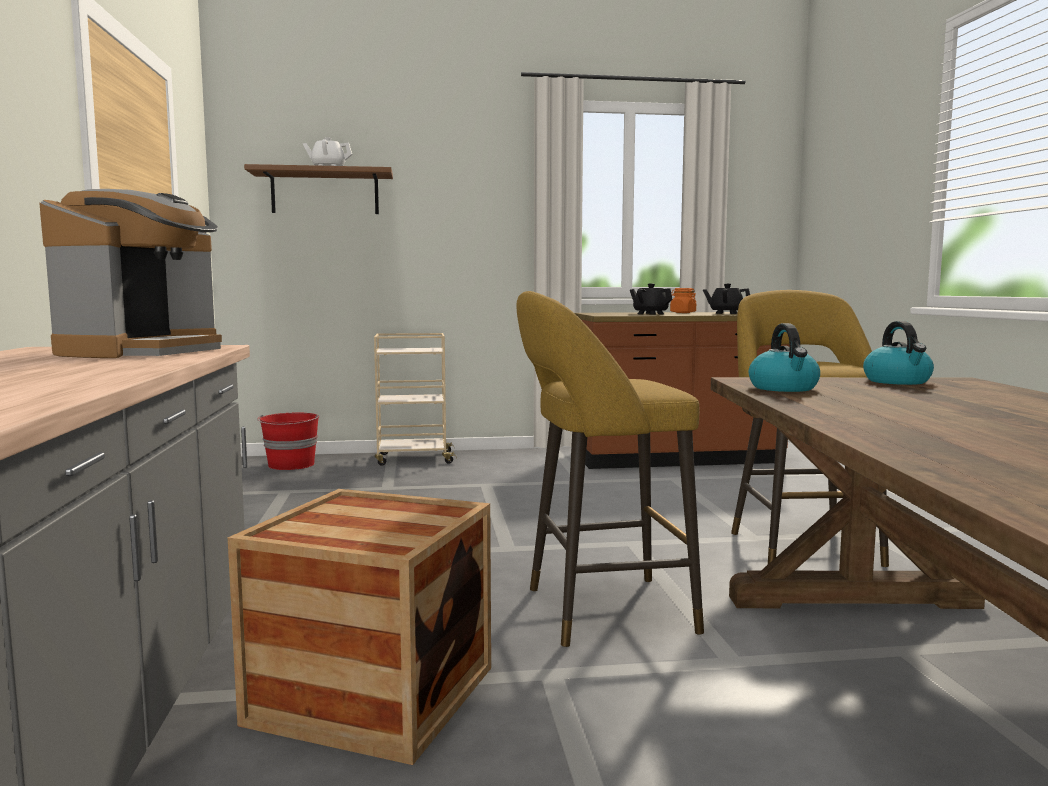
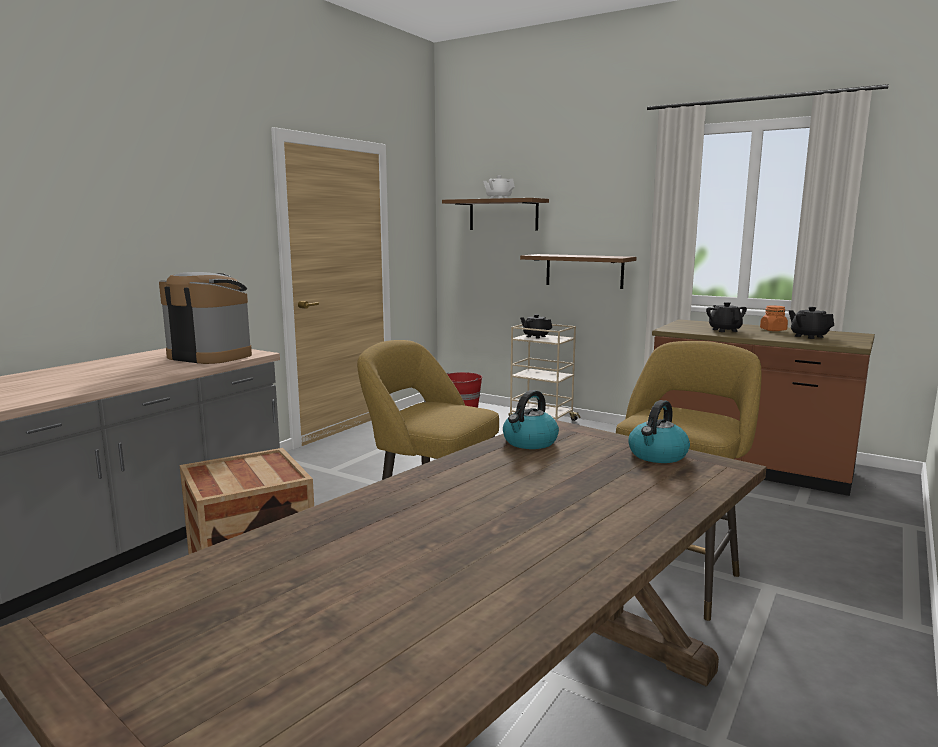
camera: 40 degrees right, 5 degrees up
coffee machine [39,189,222,358] -> coffee machine turned 120 degrees counterclockwise [159,272,252,364]
none -> brown shelf [520,254,637,289]
none -> black teapot [520,314,552,339]

